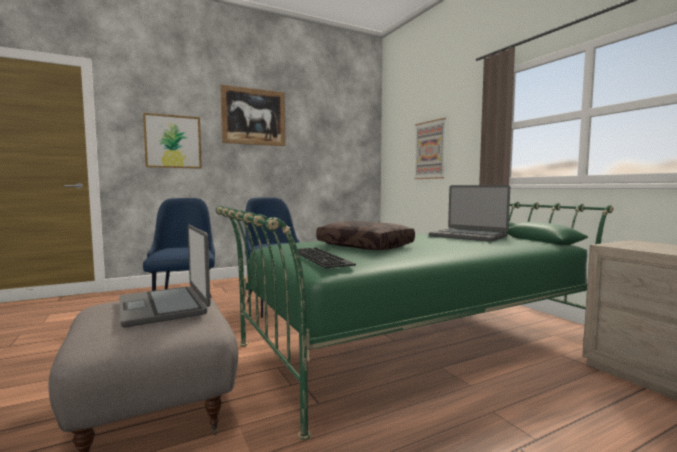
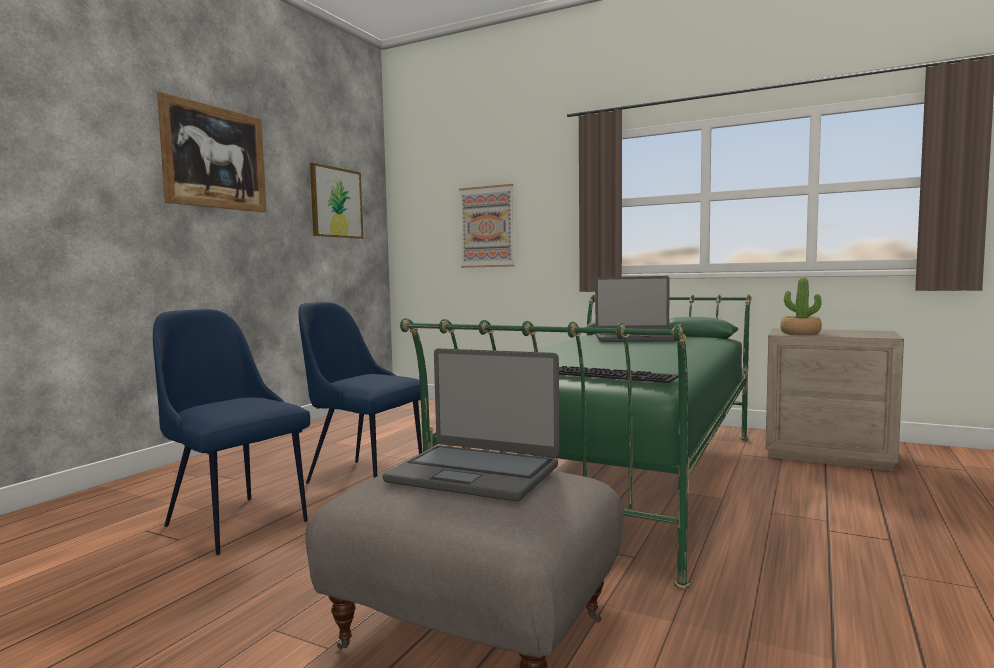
camera: 35 degrees left, 0 degrees up
picture [143,113,202,169] -> picture moved to [310,163,363,239]
brown pillow [316,221,415,250] -> none
none -> potted plant [780,278,822,335]

